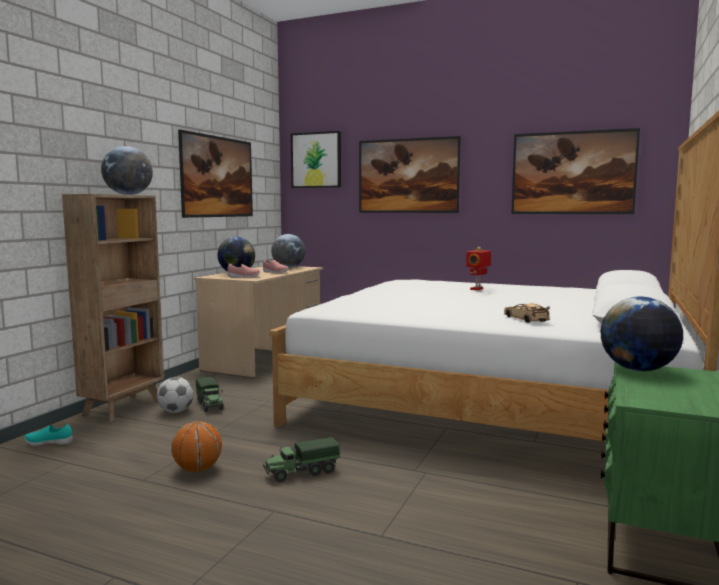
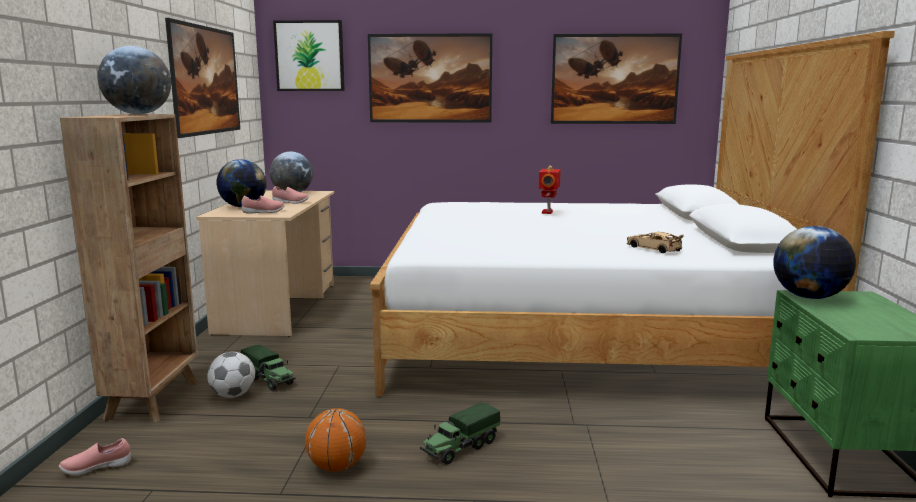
camera: 20 degrees left, 5 degrees up
turquoise shoe [24,424,73,446] -> pink shoe [59,438,131,475]

